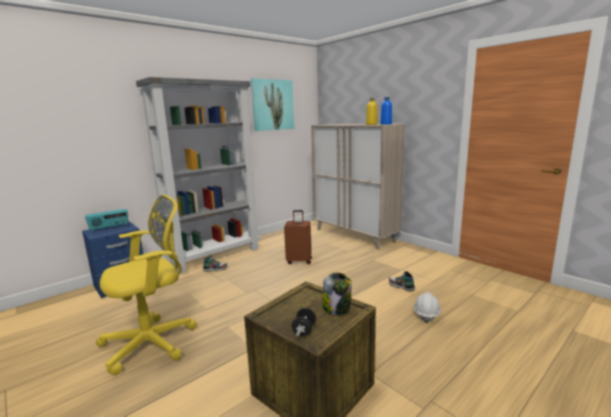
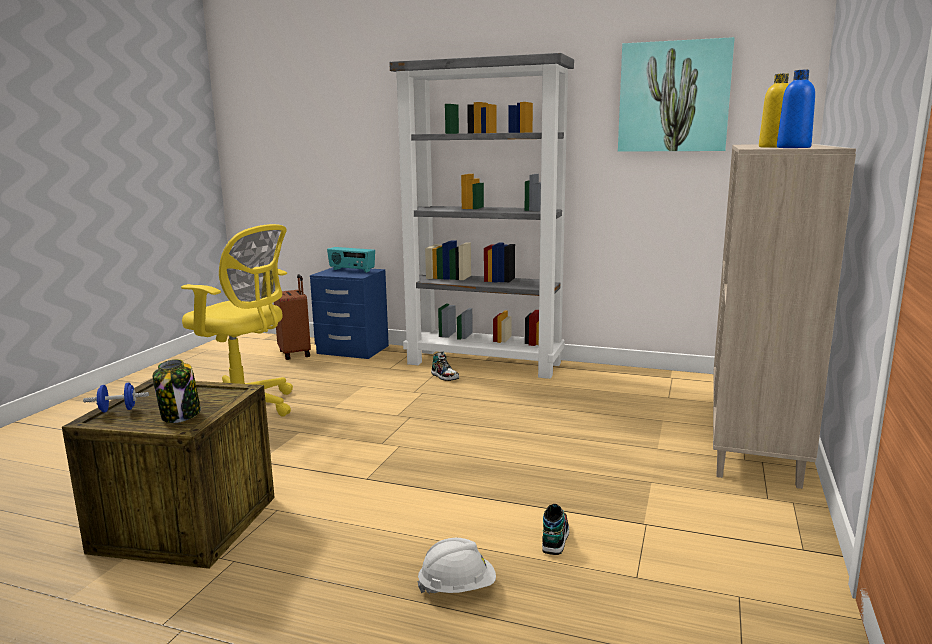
camera: 60 degrees right, 0 degrees up
brown suitcase [284,210,312,264] -> brown suitcase moved to [274,274,311,360]
black dumbbell [292,308,316,336] -> blue dumbbell [83,383,149,413]

